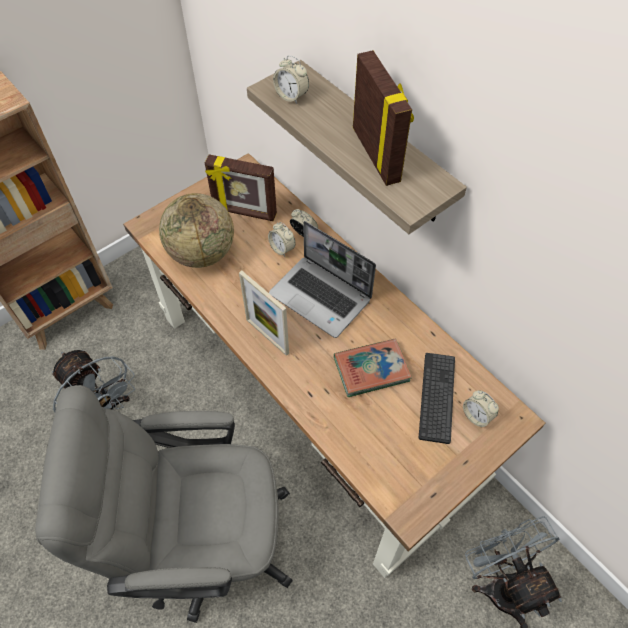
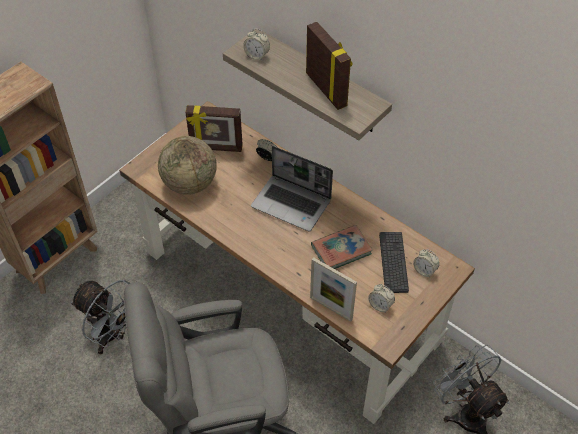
camera: 10 degrees left, 5 degrees down
picture frame [239,271,289,356] -> picture frame moved to [310,257,357,321]
alarm clock [268,222,295,257] -> alarm clock moved to [368,284,395,313]

